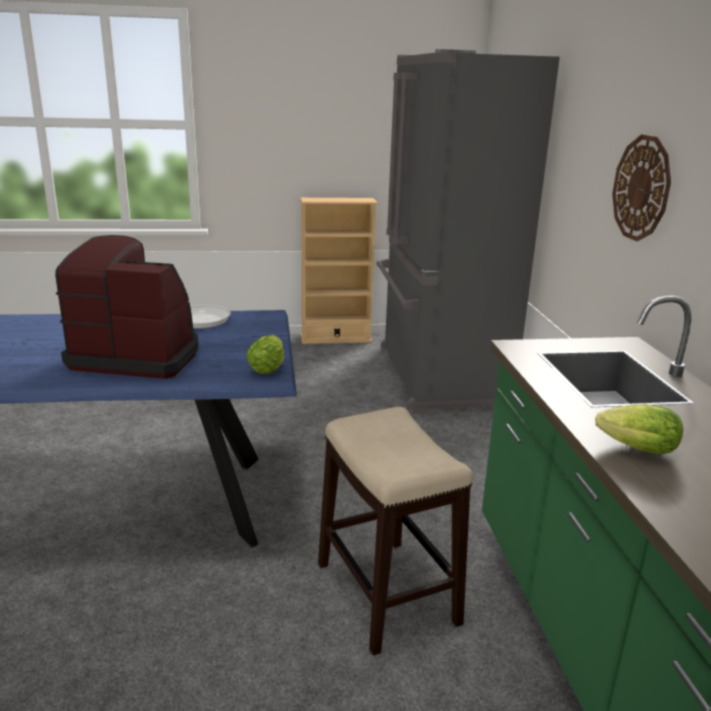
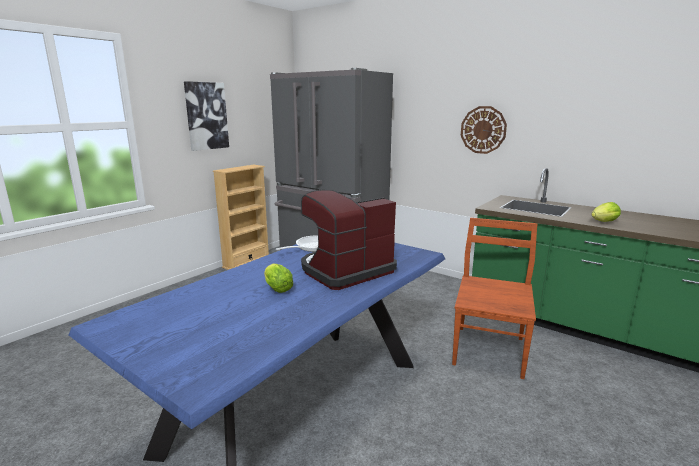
camera: 45 degrees left, 5 degrees down
lettuce [246,335,284,374] -> lettuce moved to [264,264,293,293]
stool [318,407,473,656] -> brown chair [452,218,537,379]
none -> picture [184,81,229,151]

